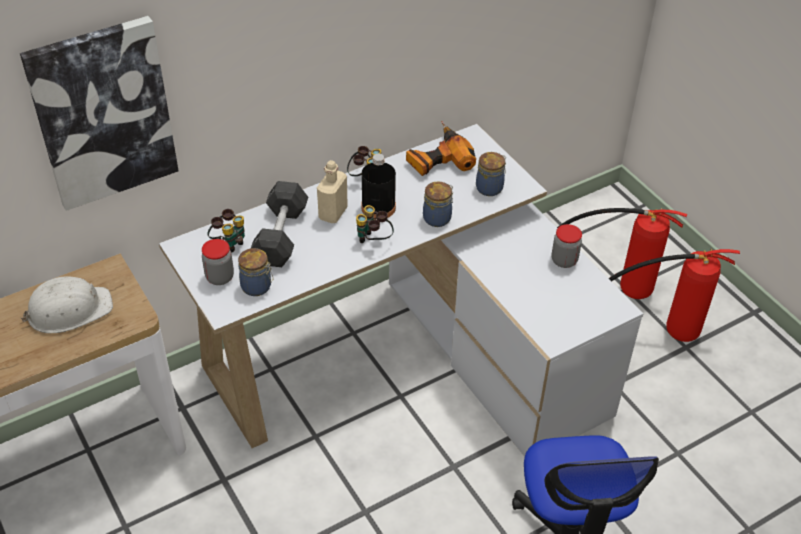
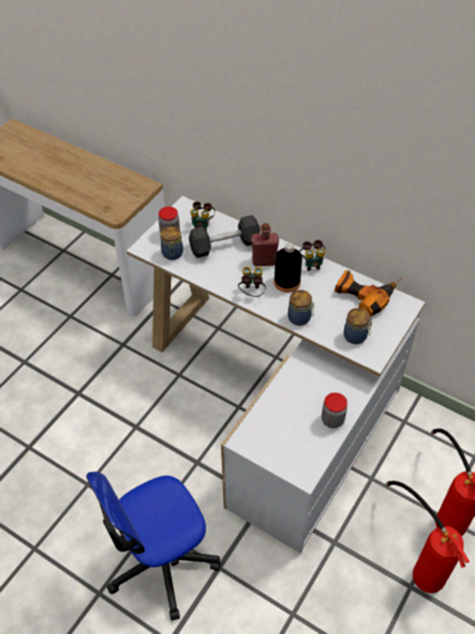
camera: 65 degrees right, 5 degrees up
picture [20,16,179,211] -> none
white hard hat [21,276,113,333] -> none
beige bottle [317,160,348,223] -> red bottle [251,223,279,266]

